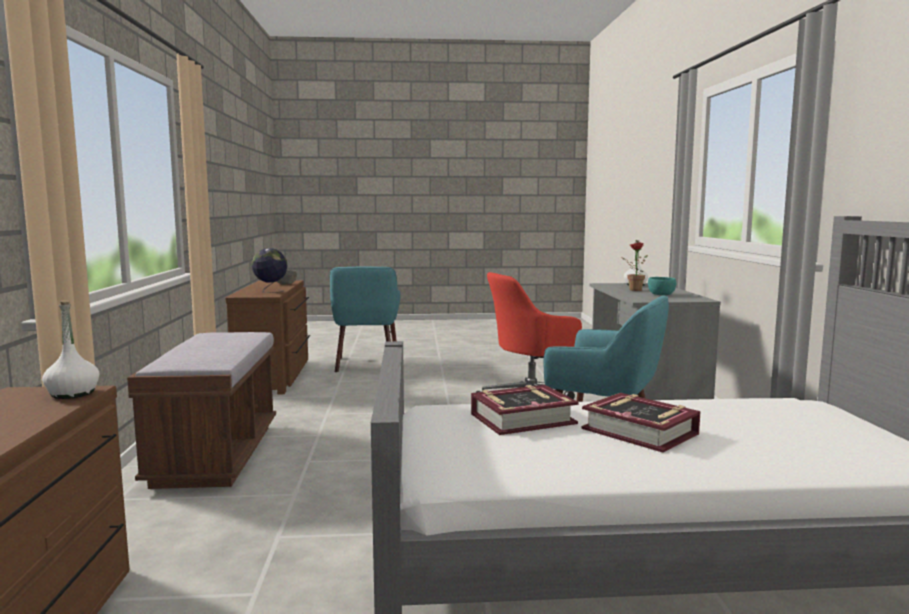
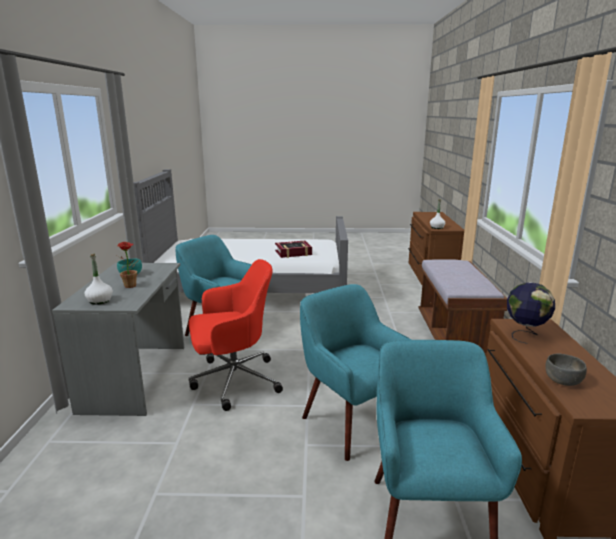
camera: 175 degrees left, 10 degrees up
book [582,393,701,453] -> none
none -> turquoise armchair [300,284,411,461]

